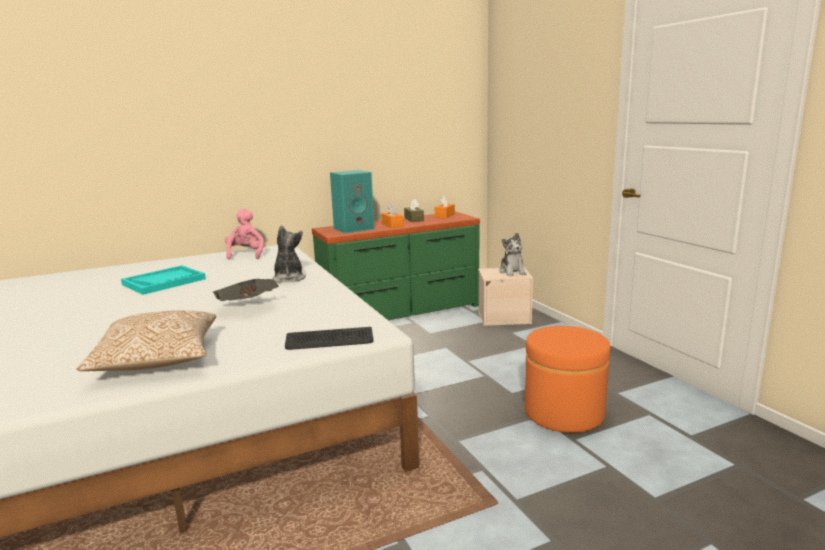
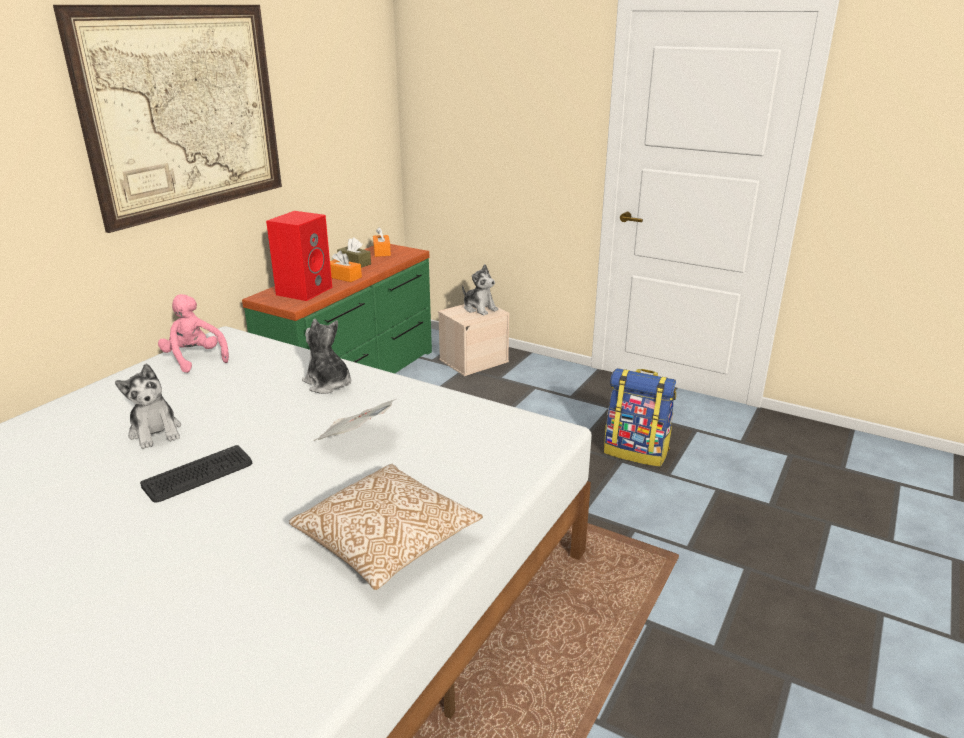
camera: 35 degrees left, 10 degrees up
turquoise tray [121,265,206,295] -> plush toy [115,364,181,449]
keyboard [285,327,373,350] -> keyboard moved to [140,445,253,503]
turquoise speaker [330,170,374,233] -> red speaker [266,211,332,301]
orange ottoman [525,326,610,433] -> backpack [604,368,676,467]
none -> picture [53,5,282,233]

